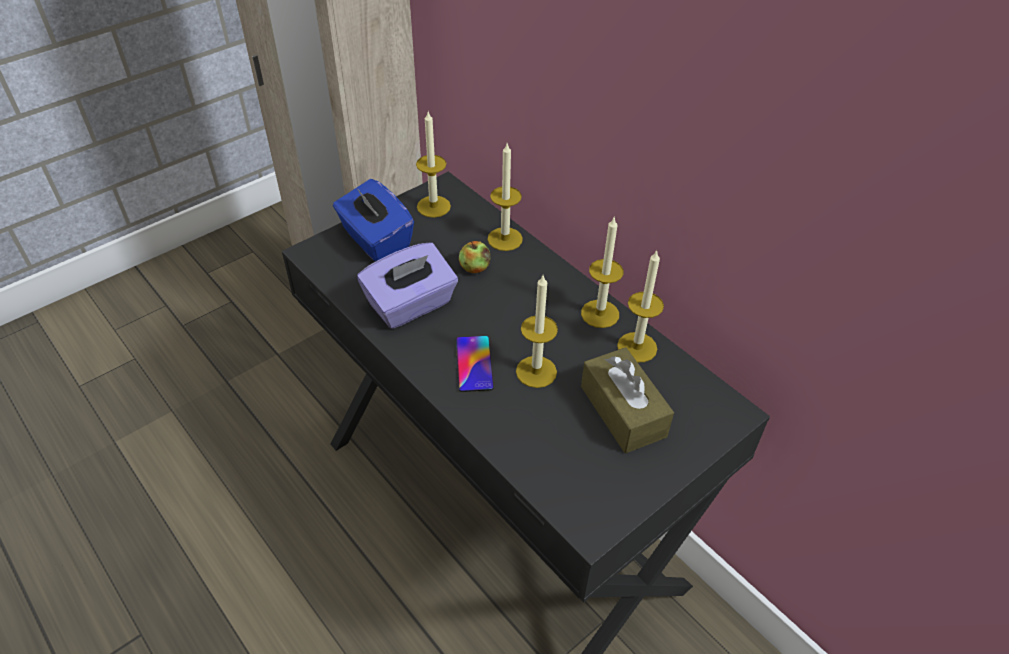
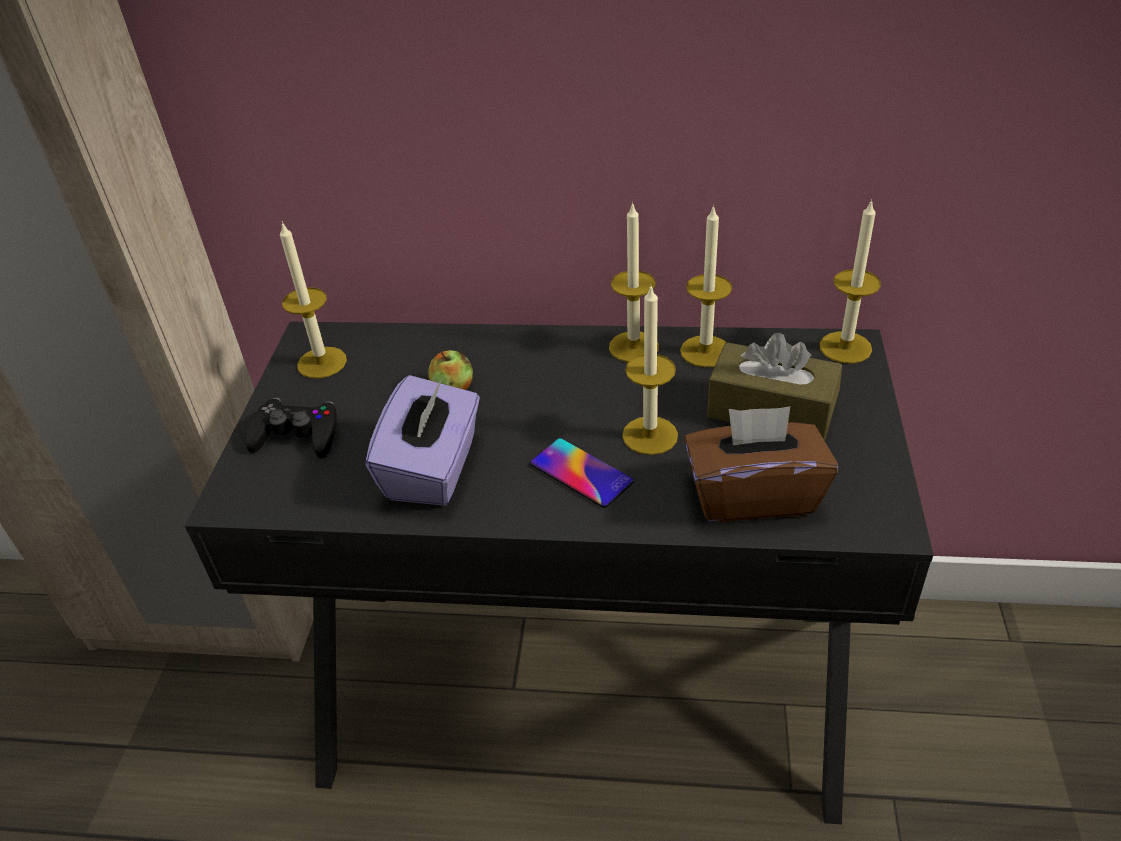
camera: 40 degrees left, 5 degrees down
blue tissue box [333,179,414,262] -> black game controller [245,397,337,459]
candle [487,144,523,251] -> candle moved to [820,199,881,364]
none -> brown tissue box [684,407,838,522]

